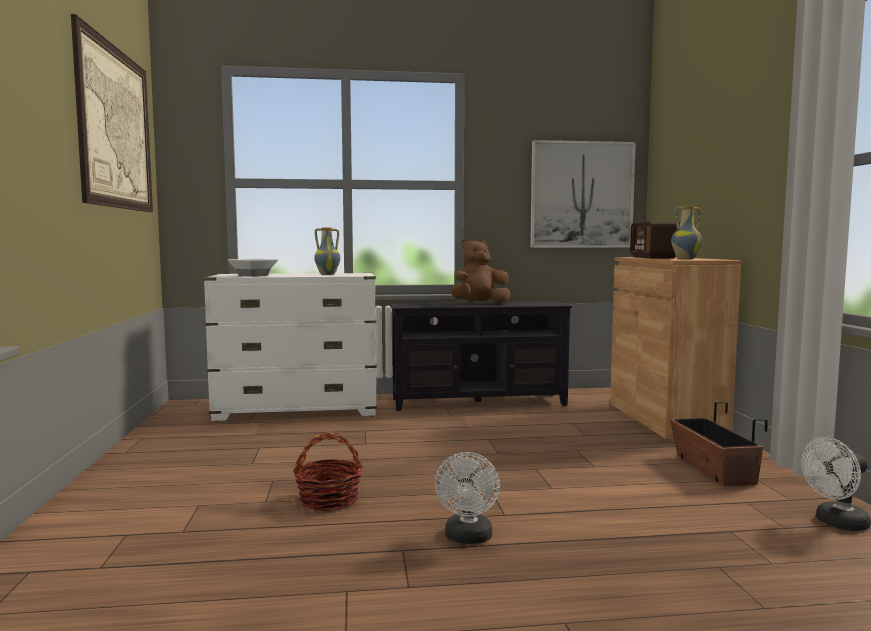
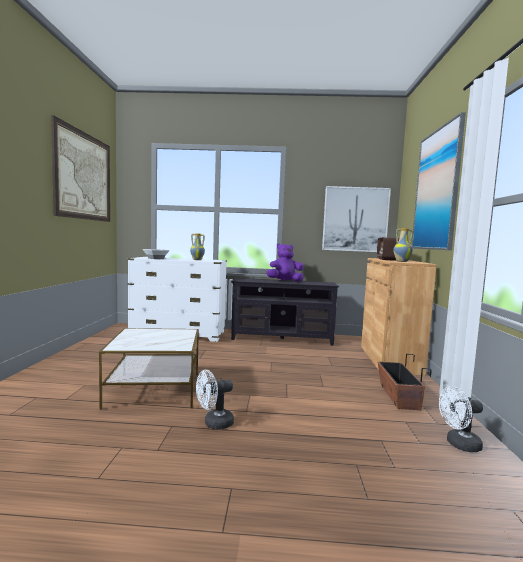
camera: 10 degrees right, 0 degrees up
basket [293,432,362,511] -> side table [99,328,199,410]
white fan [435,452,500,544] -> white fan turned 45 degrees clockwise [196,370,234,429]
brown plush toy [450,240,511,303] -> purple plush toy [266,243,304,282]
none -> picture [412,112,466,250]

